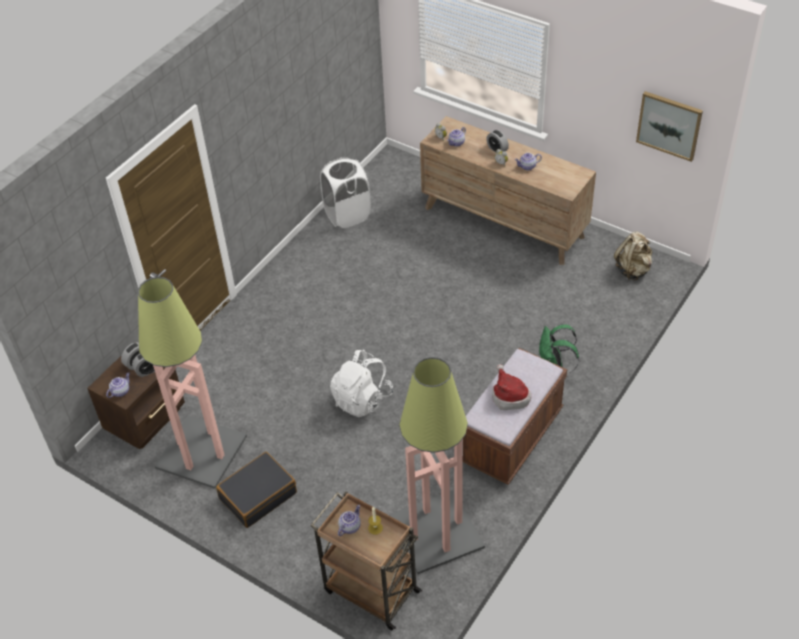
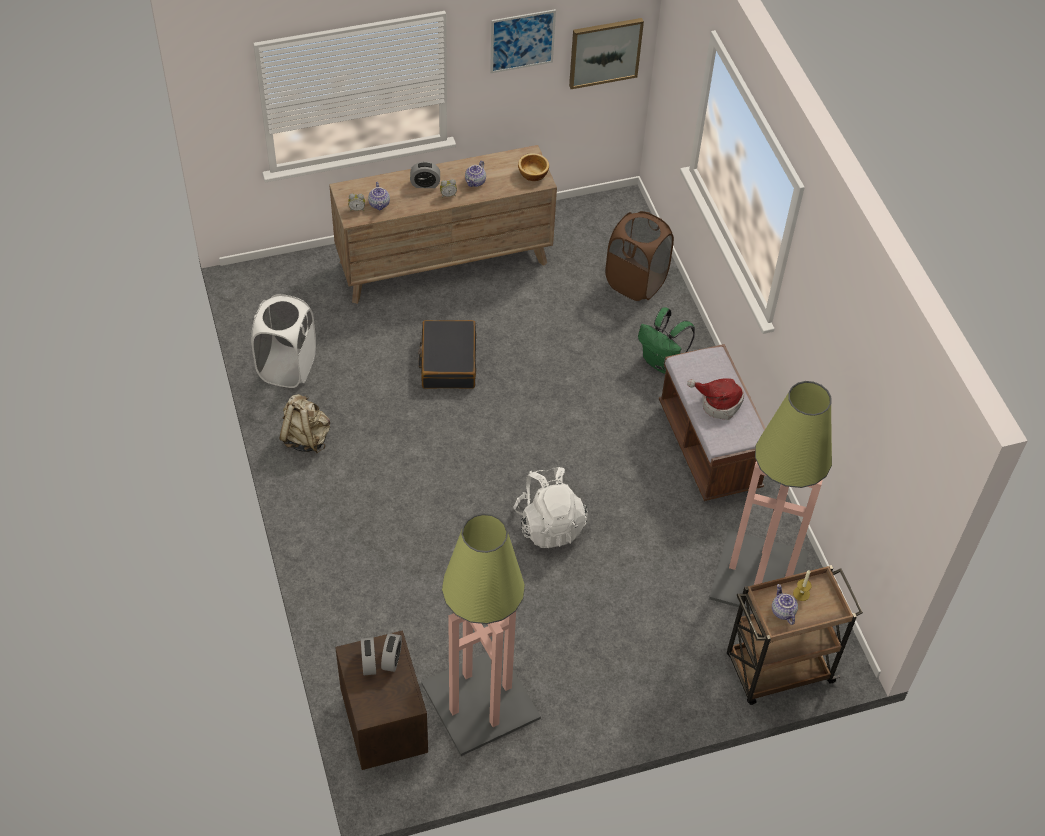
camera: 55 degrees left, 5 degrees up
teapot [106,372,130,398] -> none
black suitcase [216,452,297,528] -> black suitcase moved to [418,320,476,389]
beige backpack [614,231,652,280] -> beige backpack moved to [279,394,330,453]
none -> picture [490,9,556,73]
none -> bowl [518,153,549,181]
none -> brown laundry basket [605,211,674,301]

